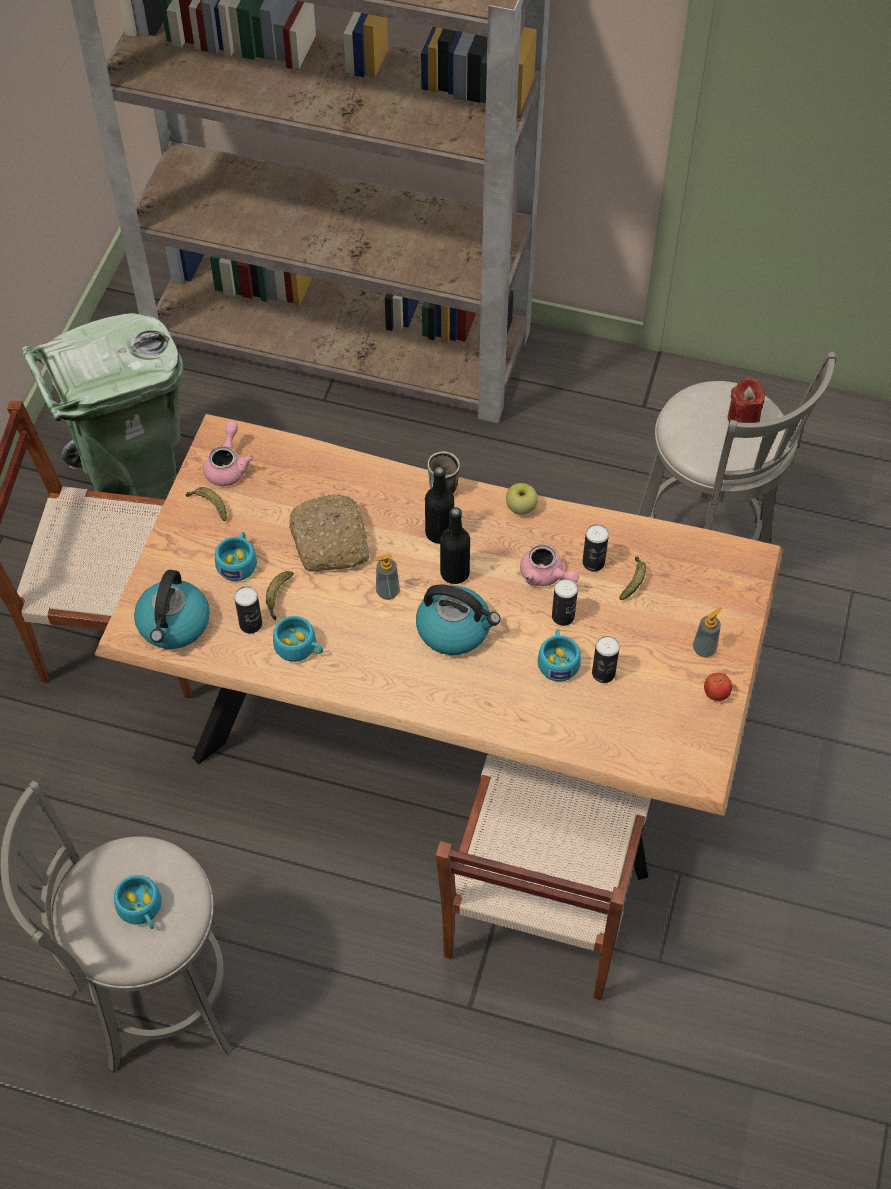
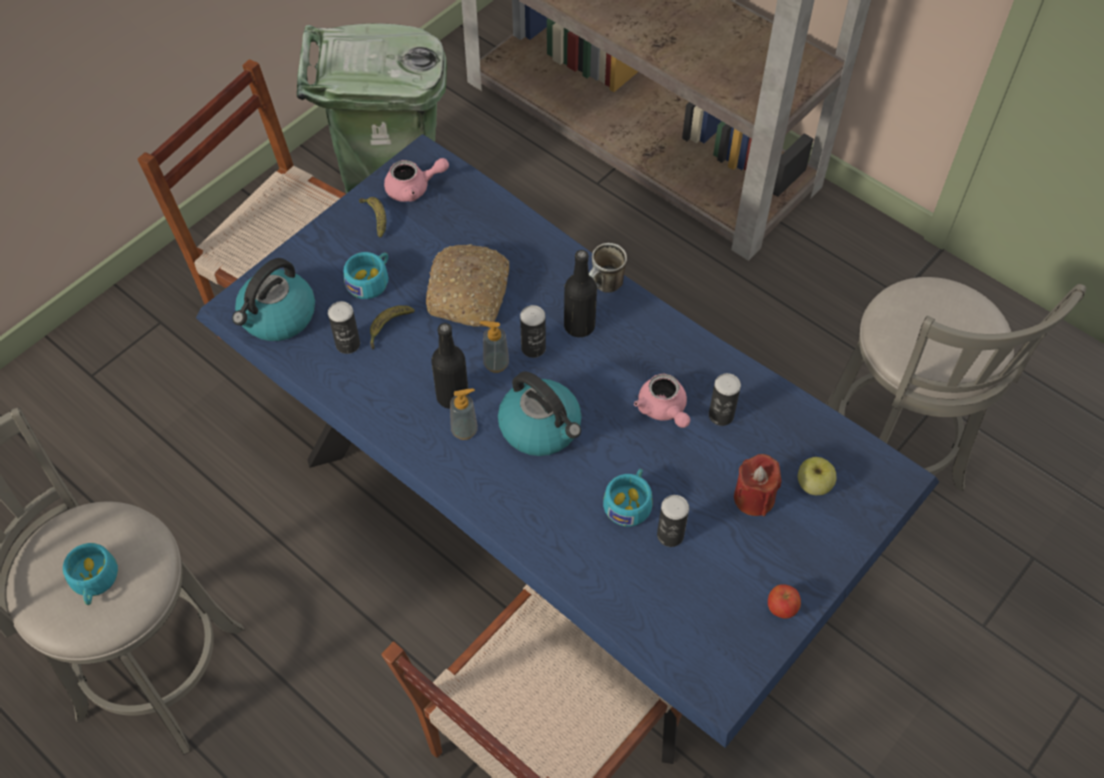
camera: 25 degrees right, 0 degrees up
brown dining table [94,414,783,880] -> blue dining table [196,134,939,764]
pink teapot [203,421,254,486] -> pink teapot turned 45 degrees clockwise [384,158,449,202]
turquoise cup [273,616,323,662] -> none
black bottle [440,507,470,584] -> black bottle moved to [431,323,469,409]
apple [506,483,538,515] -> apple moved to [798,457,837,495]
can [552,578,578,626] -> can moved to [520,305,546,358]
banana [619,557,646,600] -> none
soap dispenser [693,607,723,657] -> soap dispenser moved to [450,389,478,440]
red candle [728,378,765,423] -> red candle moved to [734,454,782,516]

